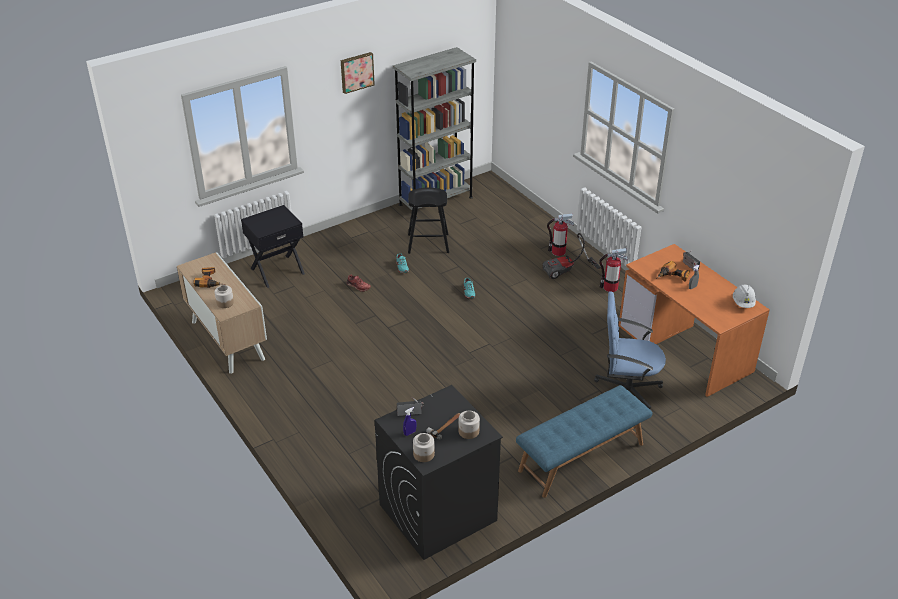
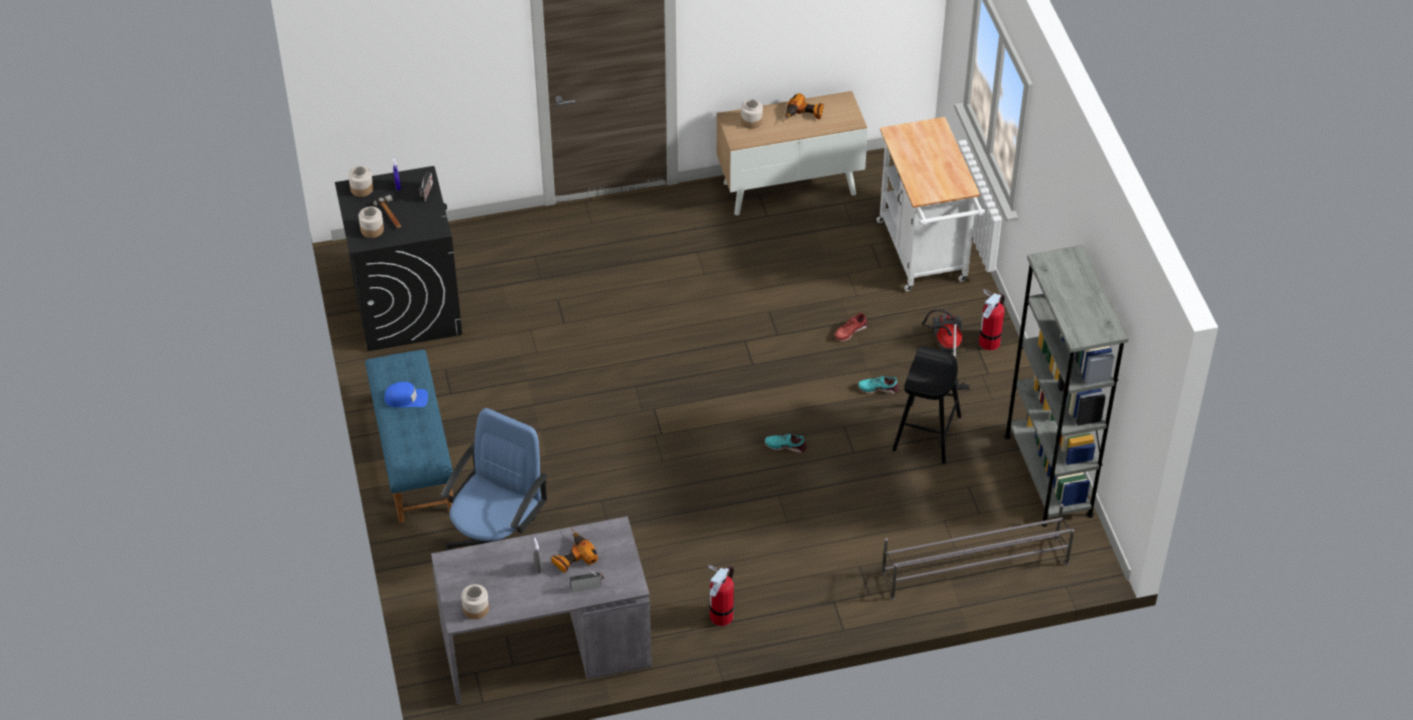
camera: 110 degrees right, 10 degrees up
black nightstand [241,205,305,288] -> white cart [876,117,985,291]
picture [341,52,375,94] -> none
vacuum cleaner [542,233,601,279] -> vacuum cleaner moved to [922,309,970,390]
fire extinguisher [547,213,574,256] -> fire extinguisher moved to [979,289,1005,351]
orange desk [619,244,770,397] -> grey desk [431,516,652,705]
white hard hat [733,284,756,308] -> jar [461,584,489,620]
none -> blue cap [384,382,428,408]
none -> grey shoe rack [882,504,1074,600]

